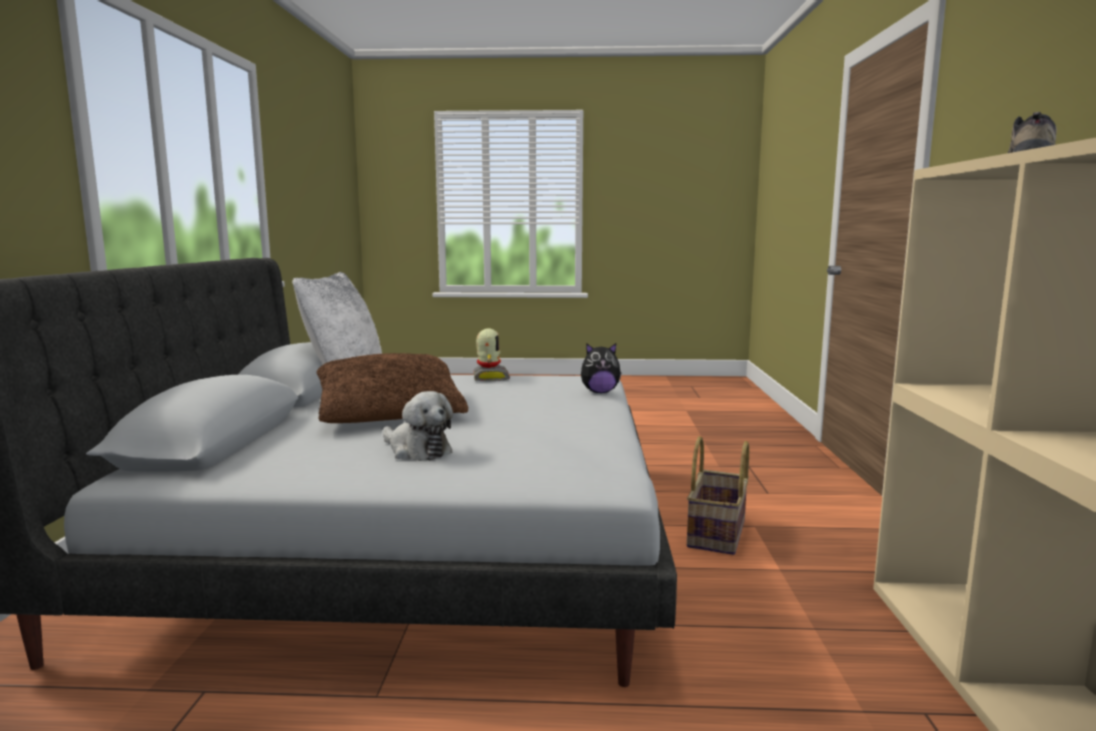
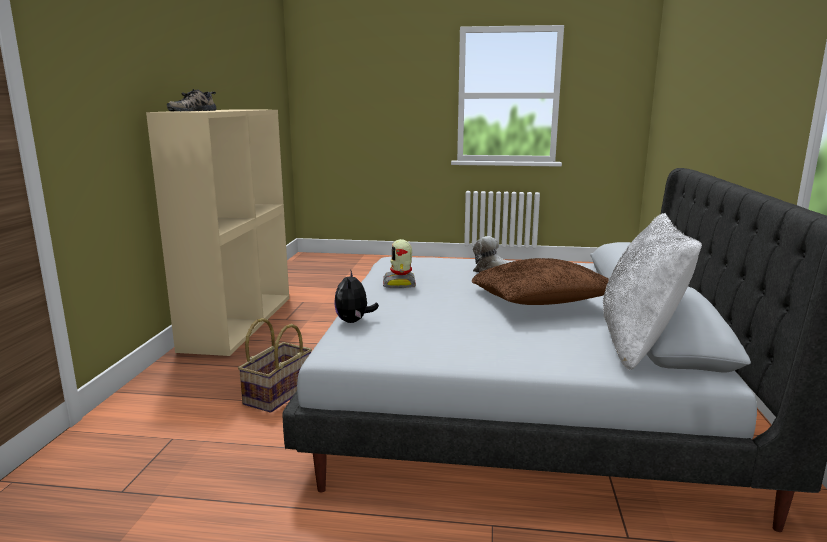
camera: 175 degrees left, 5 degrees up
toy robot [474,328,510,381] -> toy robot moved to [383,239,416,288]
plush toy [581,343,622,393] -> plush toy turned 90 degrees counterclockwise [334,270,379,323]

